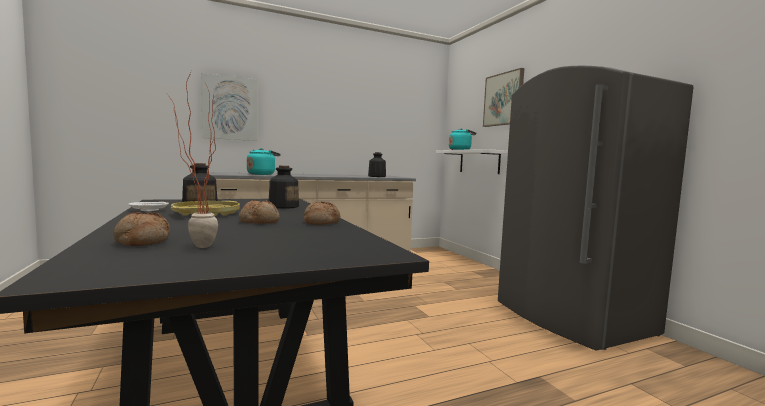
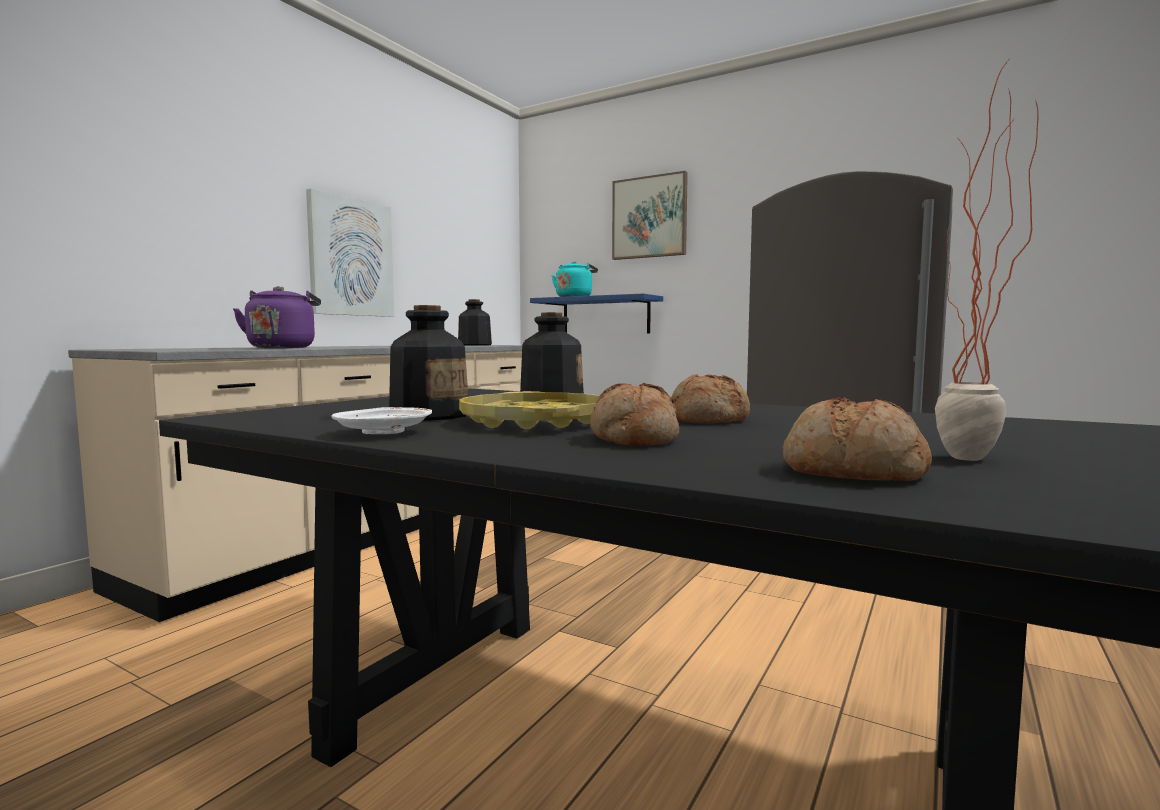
camera: 35 degrees left, 0 degrees up
picture [201,73,258,141] -> picture moved to [306,188,394,317]
turquoise kettle [247,148,281,175] -> purple kettle [233,286,321,348]
bread [304,201,340,225] -> bread moved to [590,383,679,446]
white shelf [436,149,507,174] -> blue shelf [530,293,663,334]

